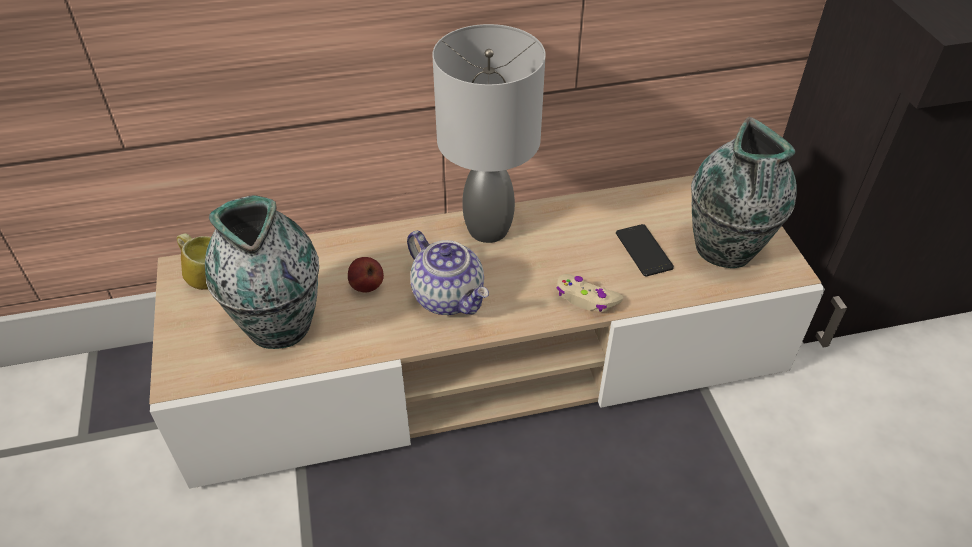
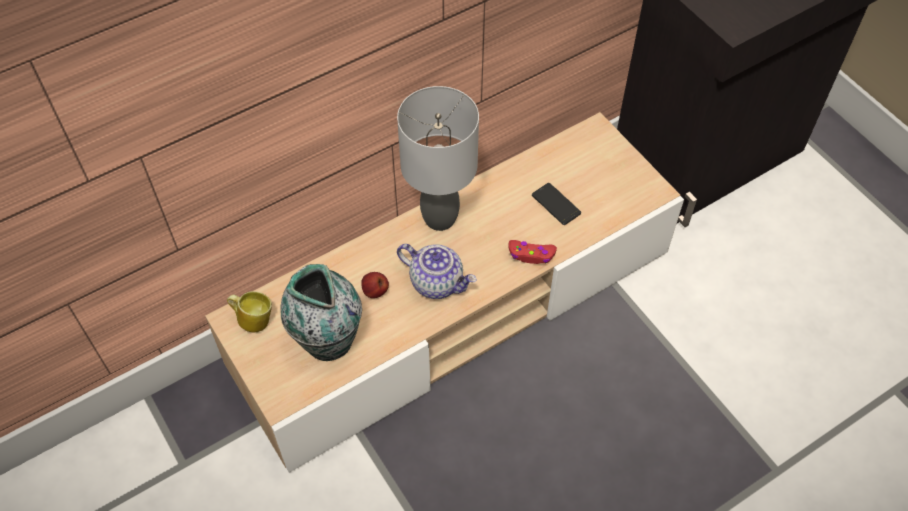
camera: 20 degrees left, 10 degrees up
beige game controller [557,274,623,312] -> red game controller [508,240,557,264]
vase [691,117,797,268] -> none

